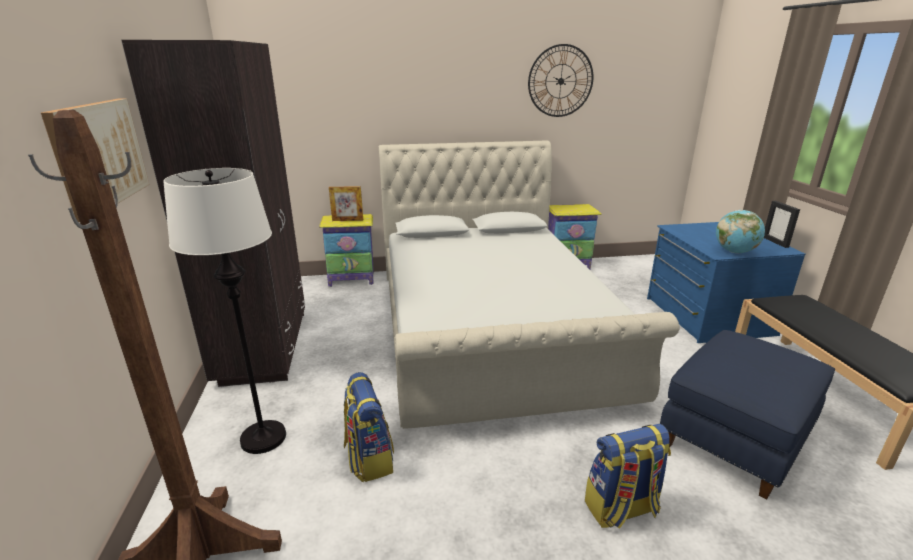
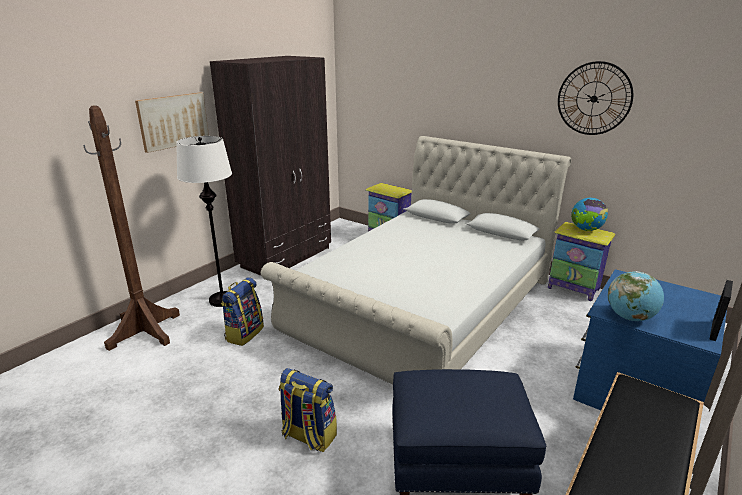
camera: 45 degrees right, 0 degrees up
picture frame [329,186,363,221] -> none
none -> globe [571,198,608,231]

